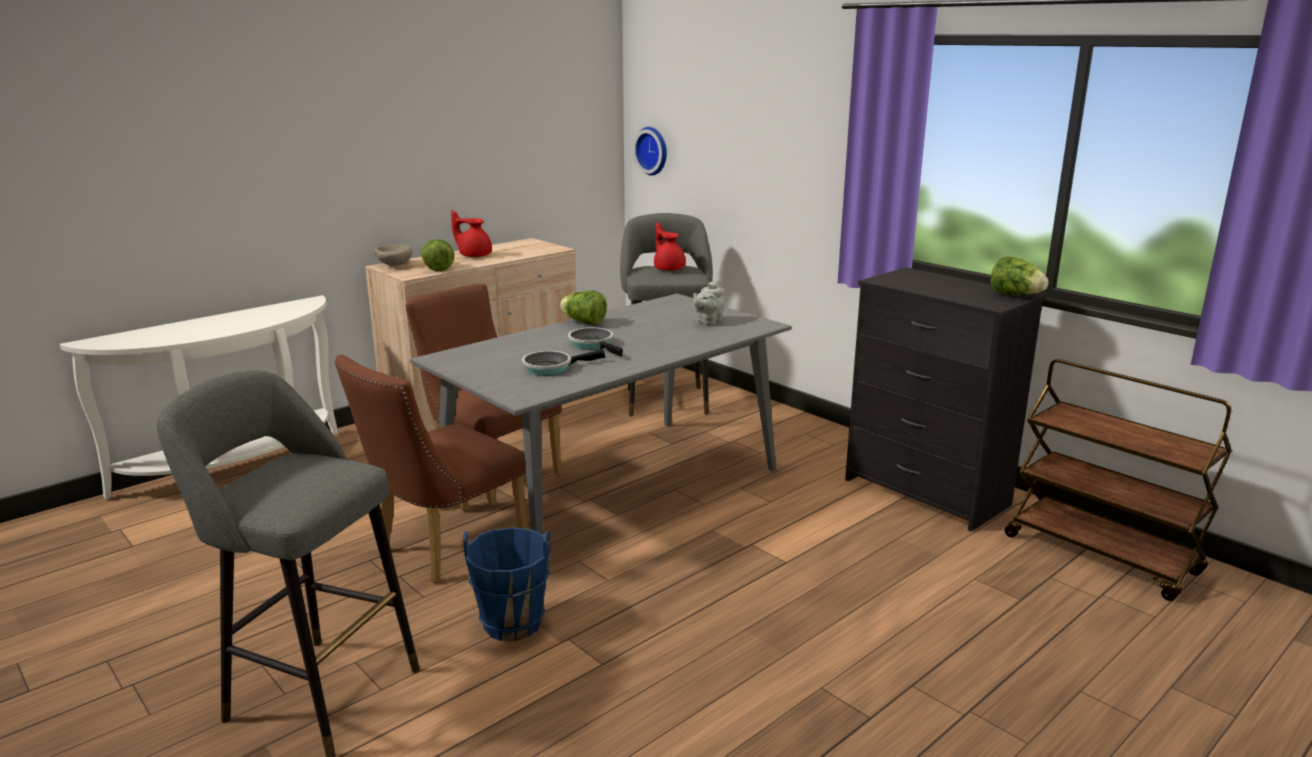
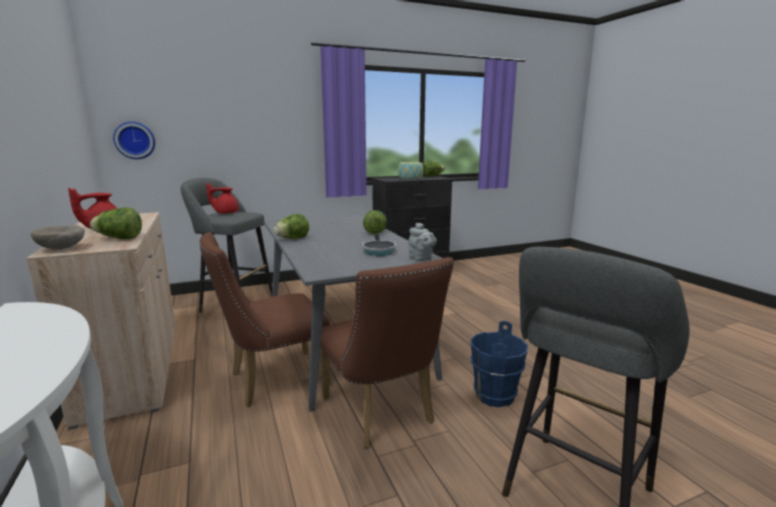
camera: 70 degrees left, 5 degrees down
frying pan [568,327,623,357] -> none
grey teapot [693,281,724,325] -> grey teapot moved to [409,222,437,260]
brown cart [1005,359,1232,601] -> none
none -> lettuce [363,210,387,234]
none -> bowl [398,162,423,179]

